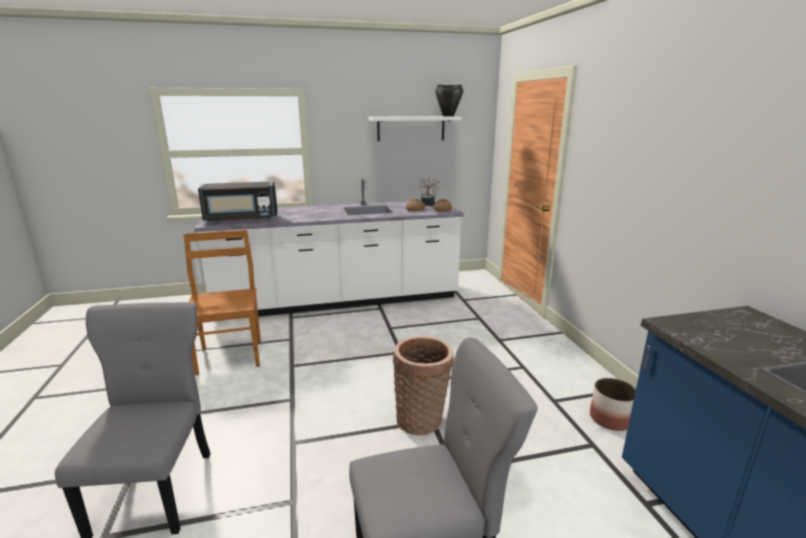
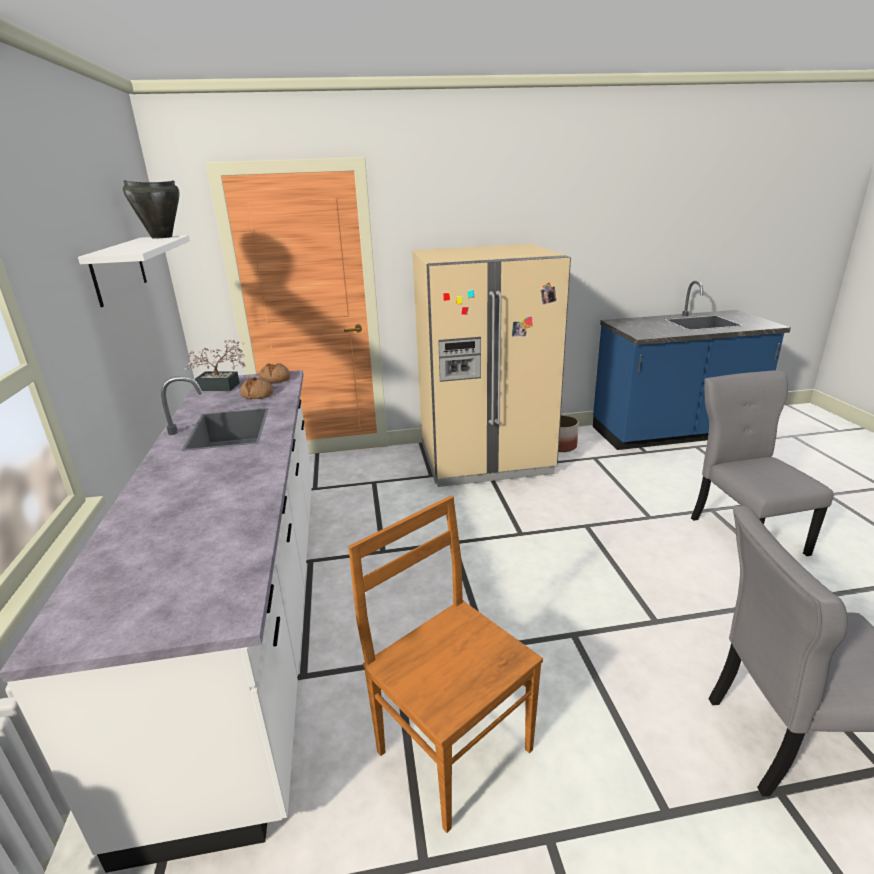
camera: 85 degrees left, 5 degrees up
brown chair [183,230,261,376] -> brown chair turned 60 degrees clockwise [348,495,543,833]
black microwave [198,181,278,223] -> none
basket [393,336,454,435] -> none
none -> beige fridge [412,244,571,487]

